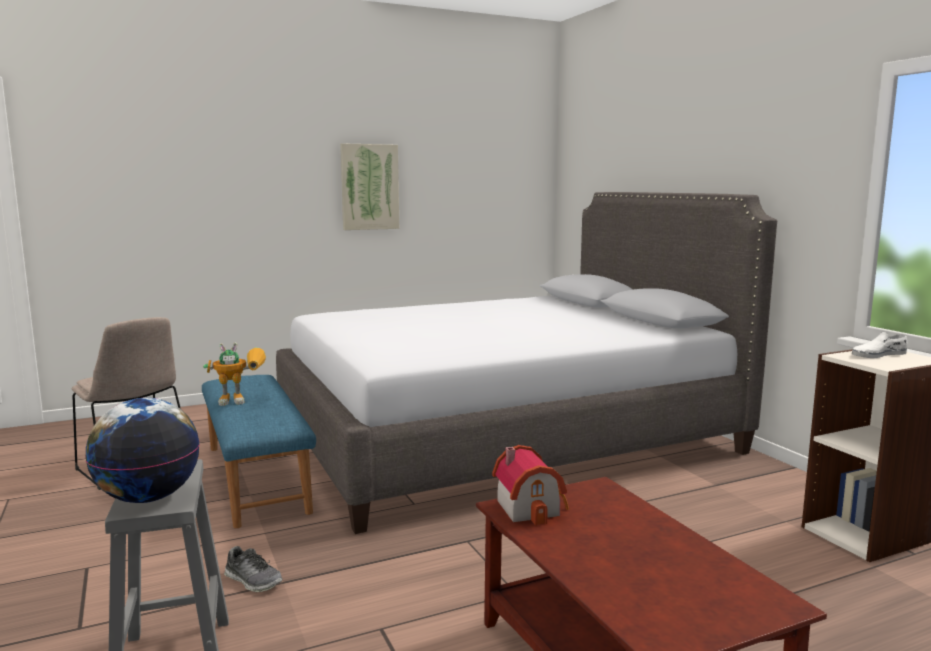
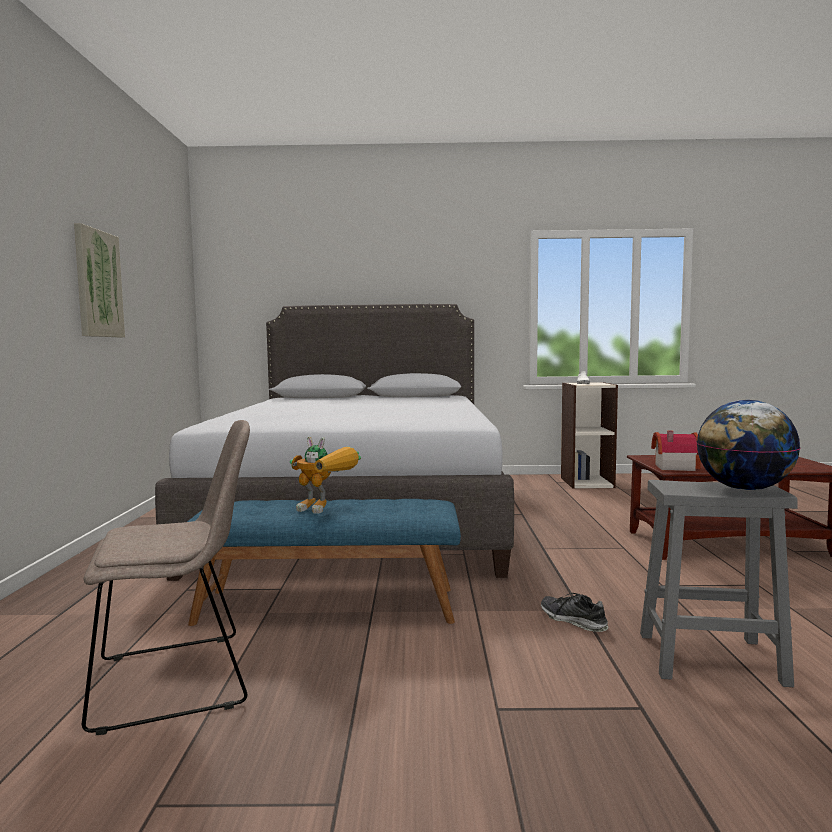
camera: 65 degrees left, 5 degrees down
toy robot [203,343,266,406] -> toy robot turned 105 degrees clockwise [290,436,361,514]
shoe [224,546,283,592] -> shoe turned 105 degrees counterclockwise [541,593,609,632]

